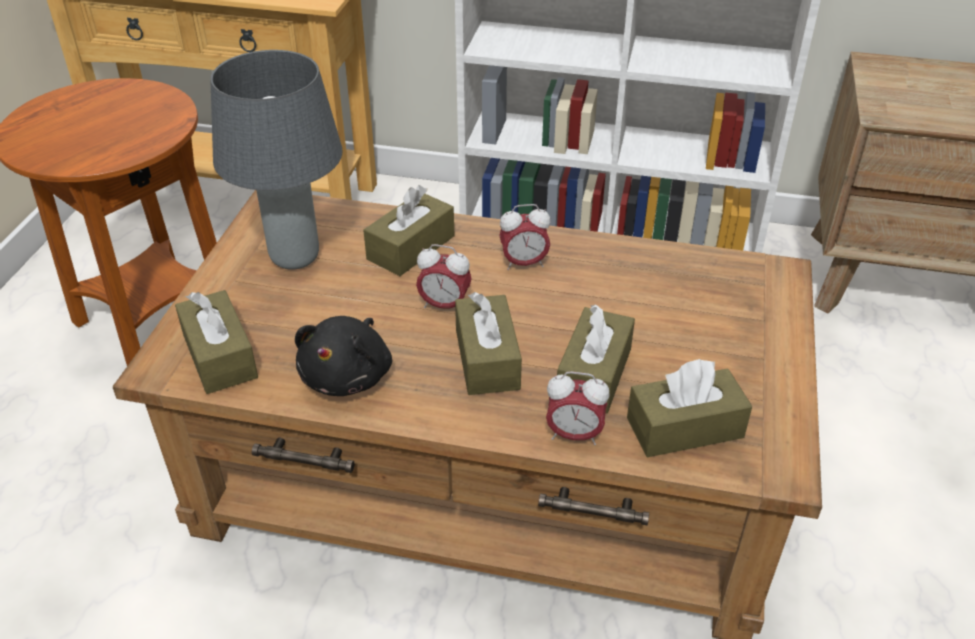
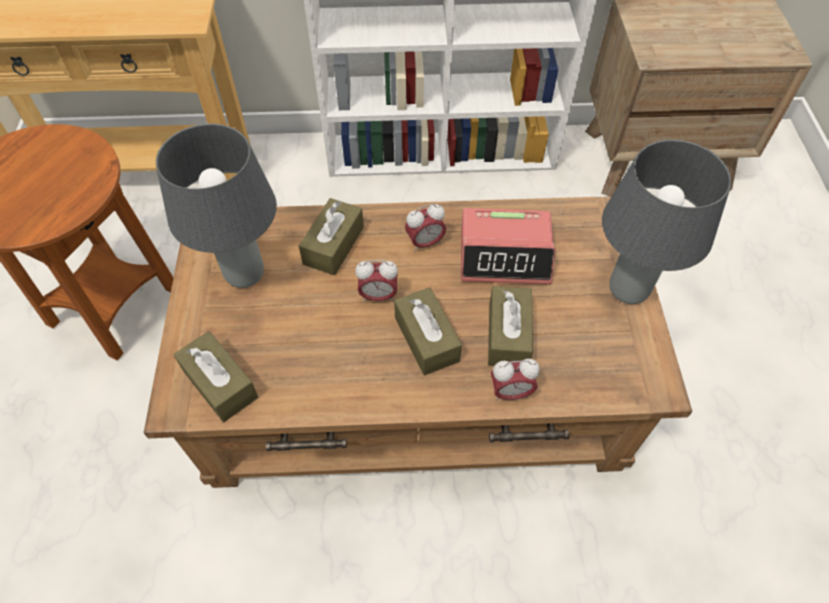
camera: 15 degrees left, 15 degrees up
black plush toy [295,316,392,396] -> none
brown tissue box [627,359,752,457] -> none
none -> alarm clock [461,208,556,285]
none -> grey table lamp [602,139,731,304]

